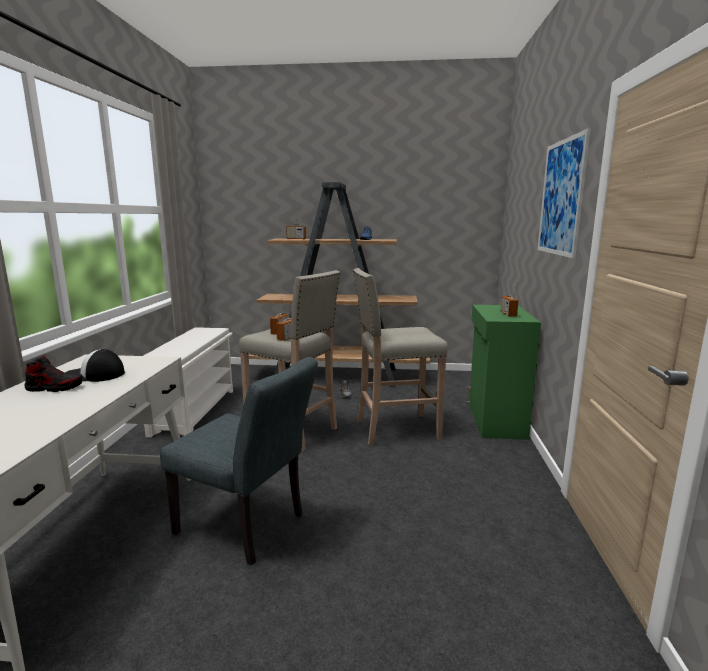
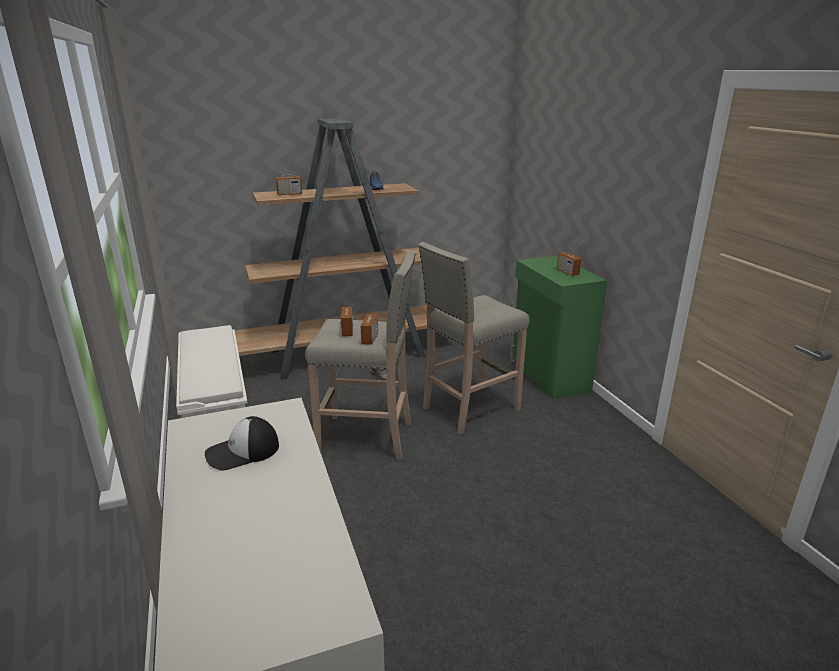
camera: 25 degrees left, 10 degrees up
shoe [25,355,83,392] -> none
grey chair [160,357,318,565] -> none
picture [538,128,591,258] -> none

